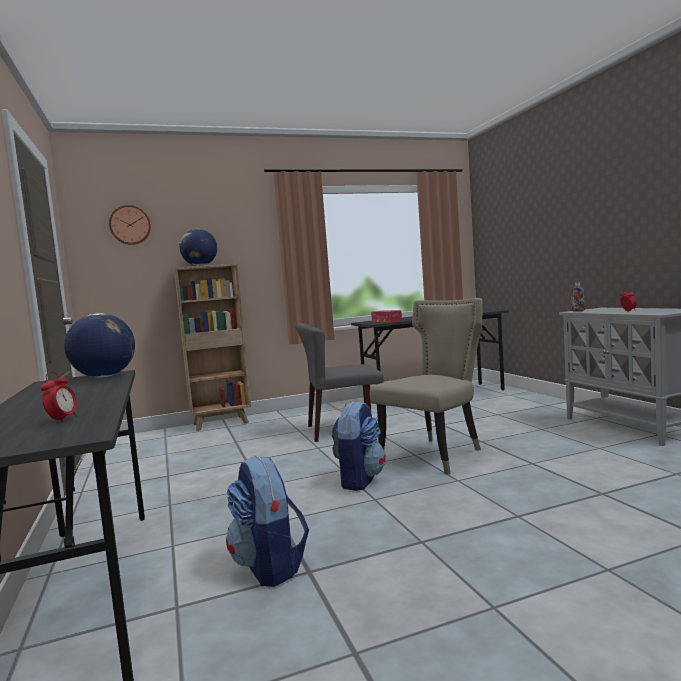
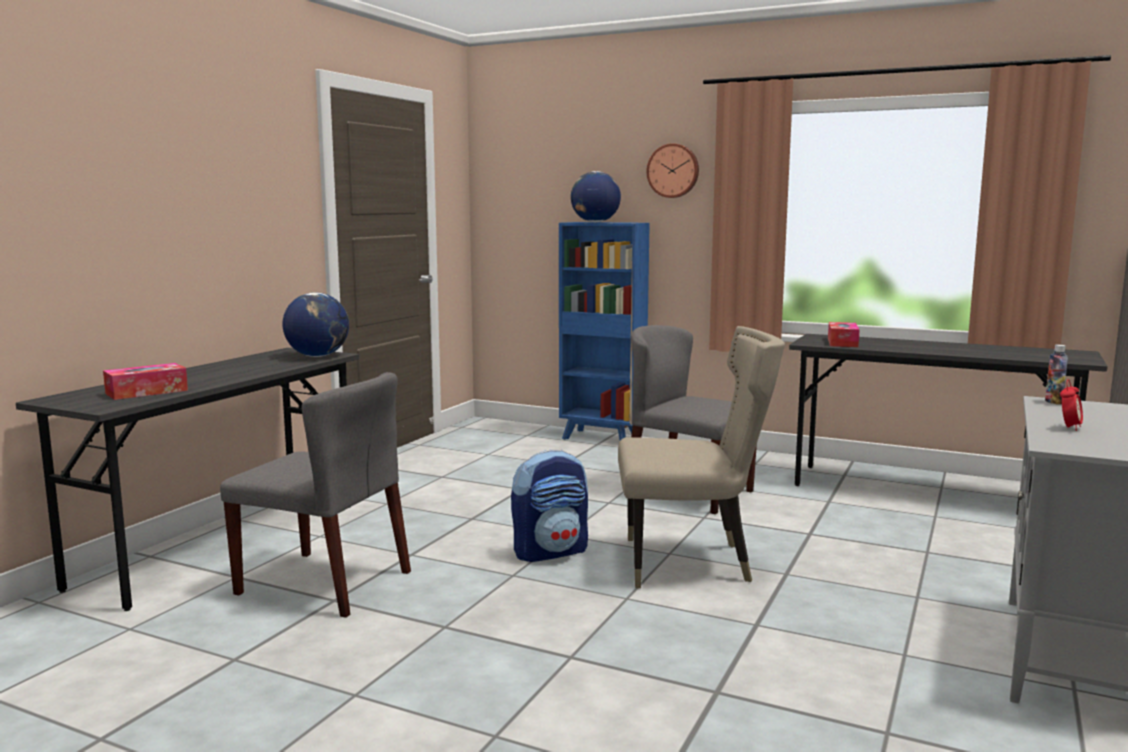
camera: 45 degrees right, 5 degrees up
alarm clock [40,372,77,423] -> tissue box [103,363,188,400]
wall clock [109,205,151,245] -> wall clock moved to [646,143,699,198]
brown bookcase [174,263,251,431] -> blue bookcase [559,222,650,440]
backpack [226,455,309,587] -> grey chair [220,372,411,618]

